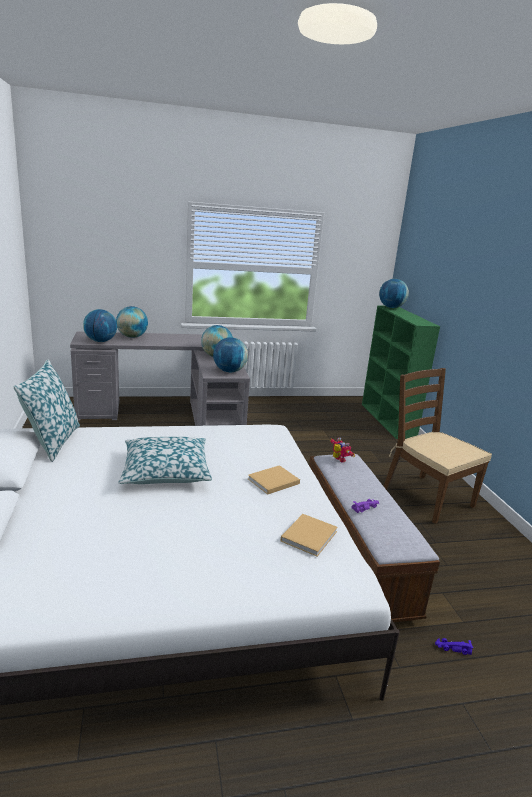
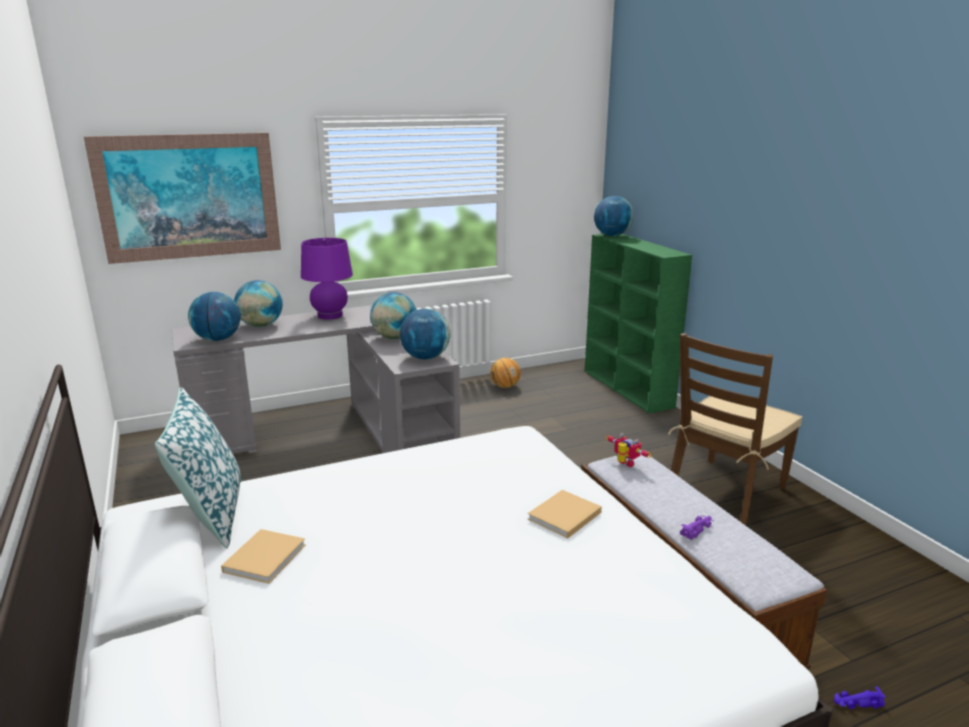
camera: 10 degrees left, 0 degrees up
pillow [119,437,212,484] -> none
beige book [280,514,338,557] -> beige book moved to [221,529,306,584]
brown chair [384,368,492,524] -> brown chair turned 90 degrees counterclockwise [668,333,802,525]
none -> picture [84,133,281,264]
none -> purple table lamp [301,238,353,320]
none -> basketball [490,358,521,388]

